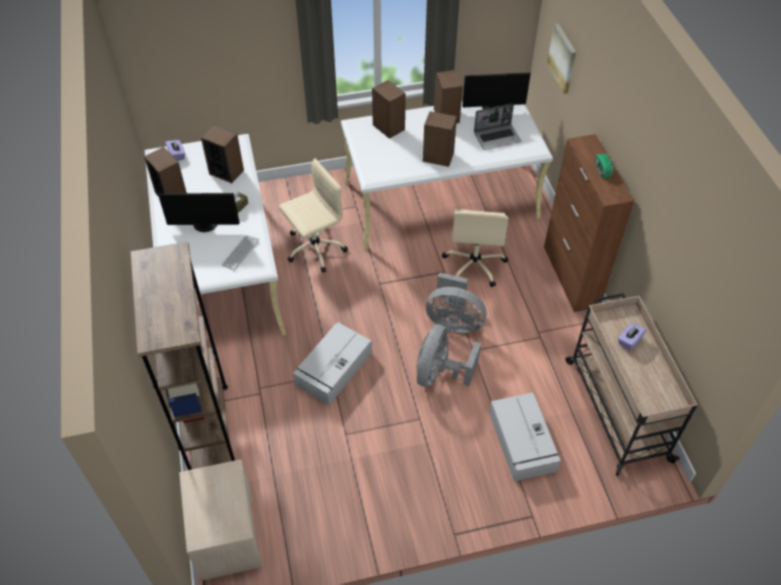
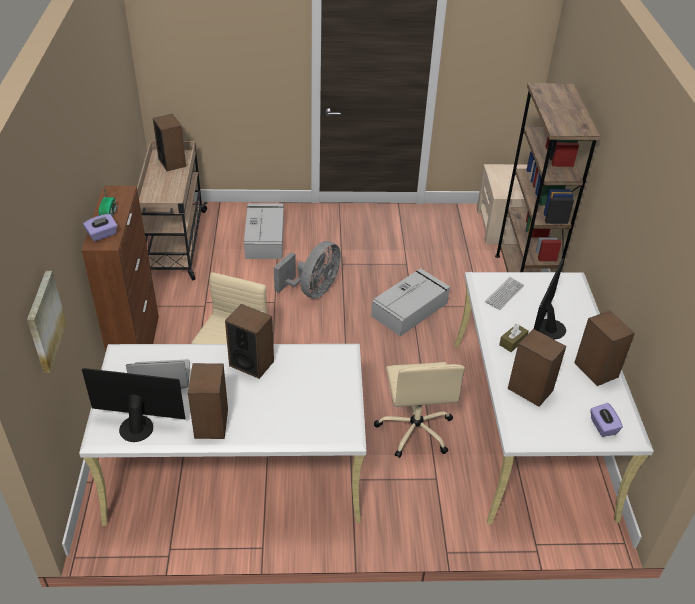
camera: 170 degrees left, 10 degrees down
monitor [158,193,240,232] -> monitor turned 75 degrees counterclockwise [534,258,566,339]
beige office chair [279,158,348,273] -> beige office chair turned 75 degrees counterclockwise [374,362,465,458]
speaker [372,80,406,139] -> speaker moved to [153,114,186,171]
grey fan [426,272,486,333] -> none
purple tissue box [618,323,647,351] -> purple tissue box moved to [83,214,117,241]

